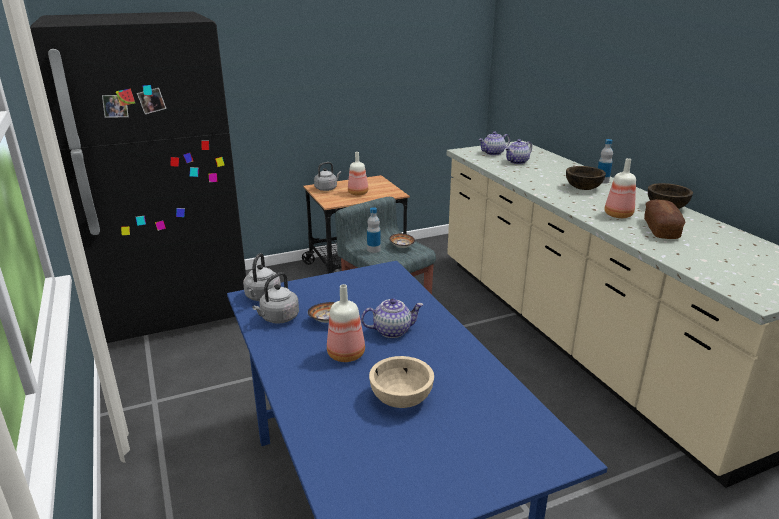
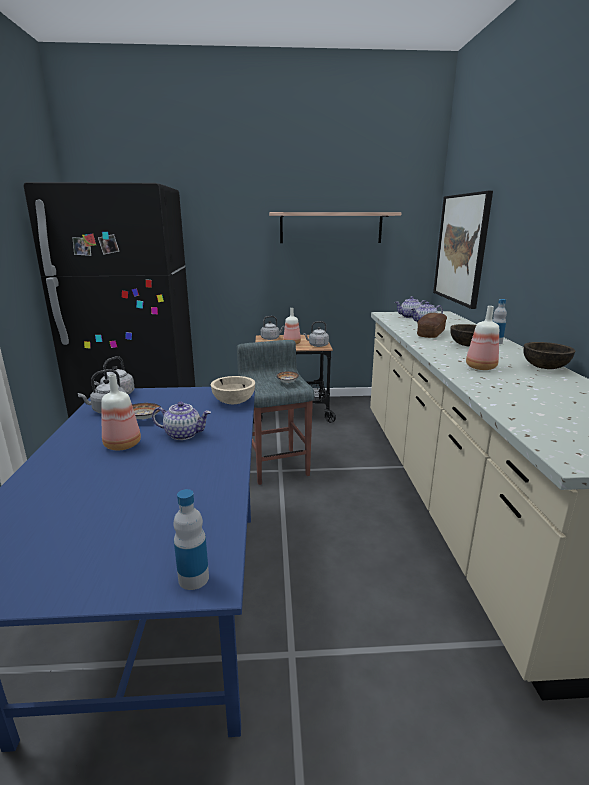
camera: 20 degrees right, 5 degrees down
bottle [367,207,381,253] -> bottle moved to [173,489,209,590]
beige bowl [369,356,434,408] -> beige bowl moved to [211,376,255,404]
bread [644,199,685,239] -> bread moved to [417,313,447,338]
none -> shelf [269,212,402,243]
none -> grey kettle [303,321,329,347]
none -> picture [433,191,493,309]

